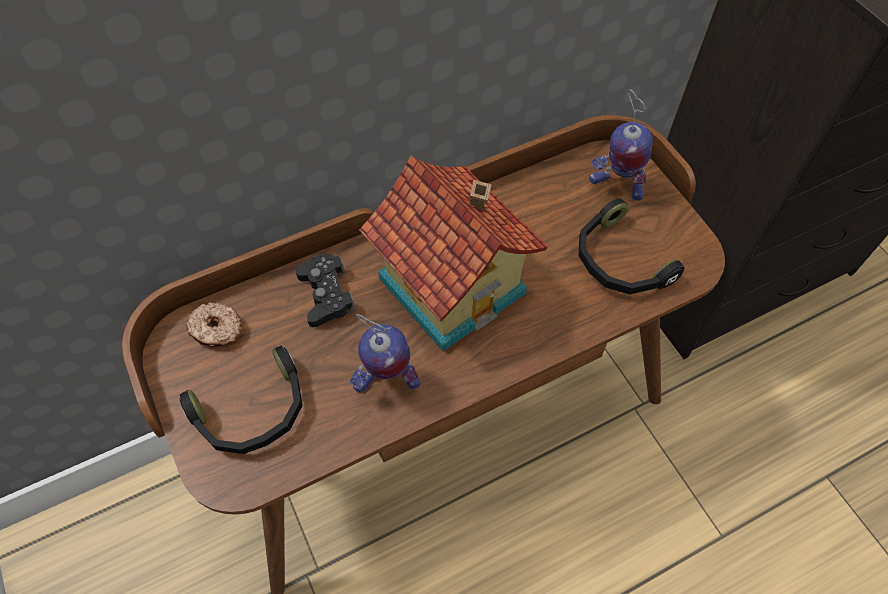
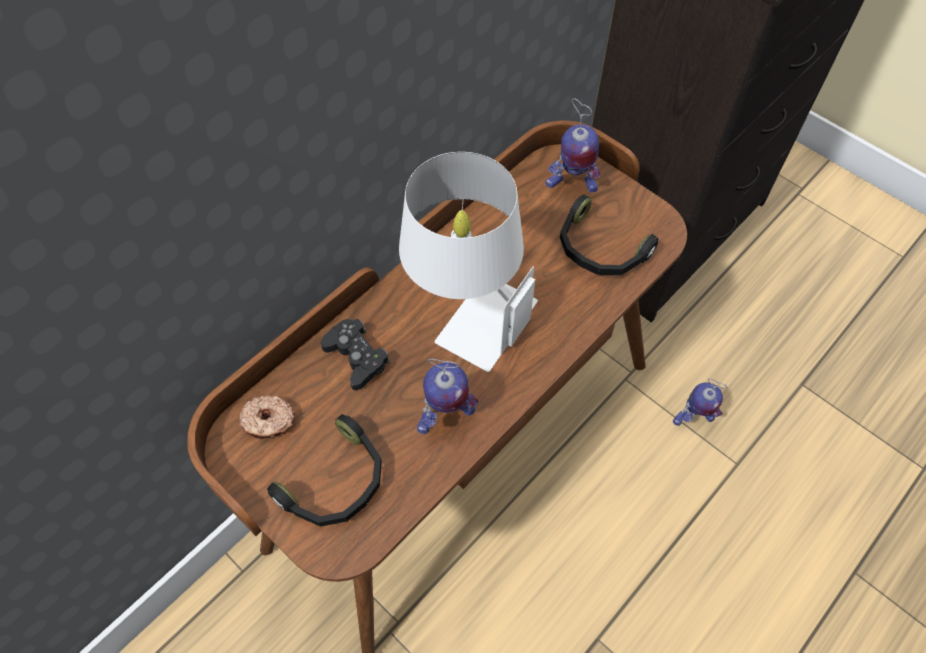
camera: 20 degrees left, 0 degrees up
toy house [359,155,548,351] -> white table lamp [399,152,538,372]
none -> toy robot [673,379,728,426]

